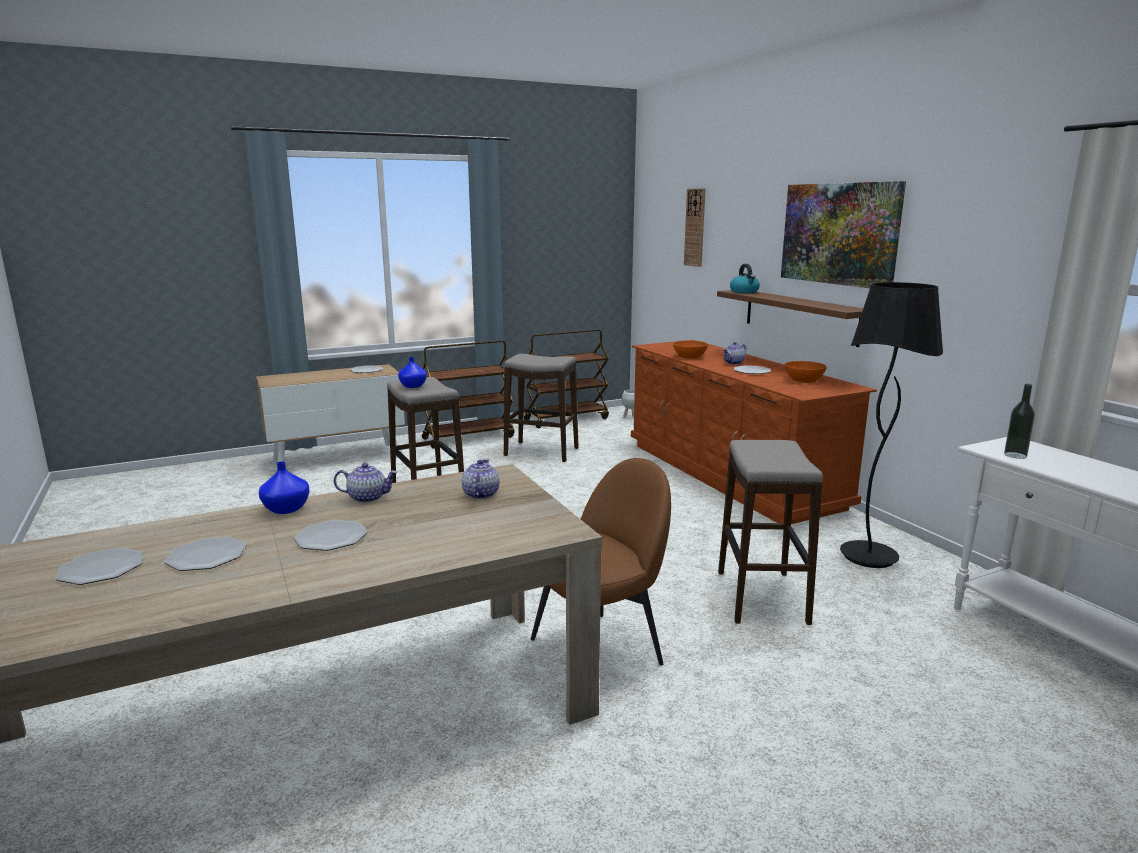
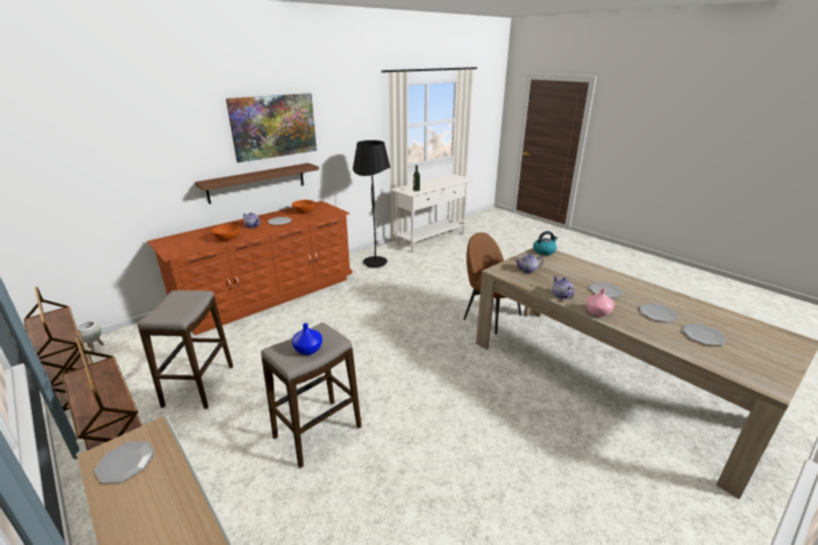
camera: 105 degrees left, 10 degrees up
blue vase [259,461,309,514] -> pink vase [586,288,614,317]
wall clock [684,188,706,267] -> none
stool [718,440,823,625] -> none
kettle [730,264,760,293] -> kettle moved to [533,231,558,255]

